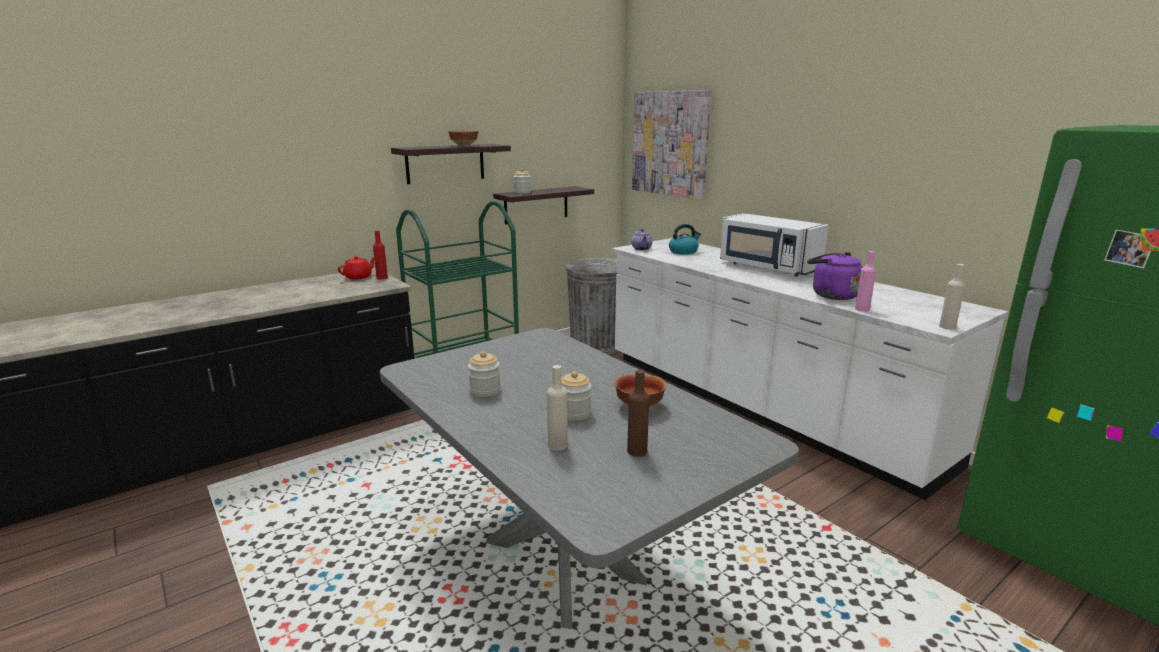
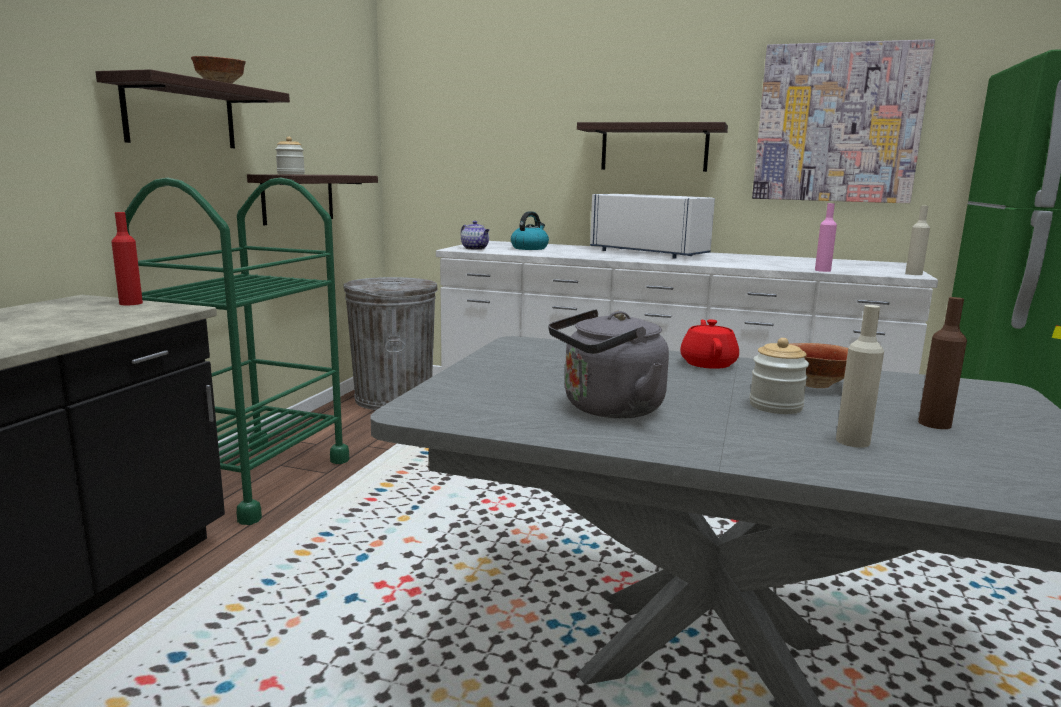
camera: 35 degrees left, 5 degrees down
red teapot [338,256,374,279] -> red teapot moved to [680,320,739,369]
jar [468,351,501,397] -> grey kettle [548,309,669,418]
picture [632,90,711,200] -> picture moved to [752,39,935,203]
white microwave [720,213,829,276] -> white microwave turned 150 degrees counterclockwise [590,194,715,259]
purple kettle [807,252,863,300] -> none
none -> shelf [577,122,728,172]

